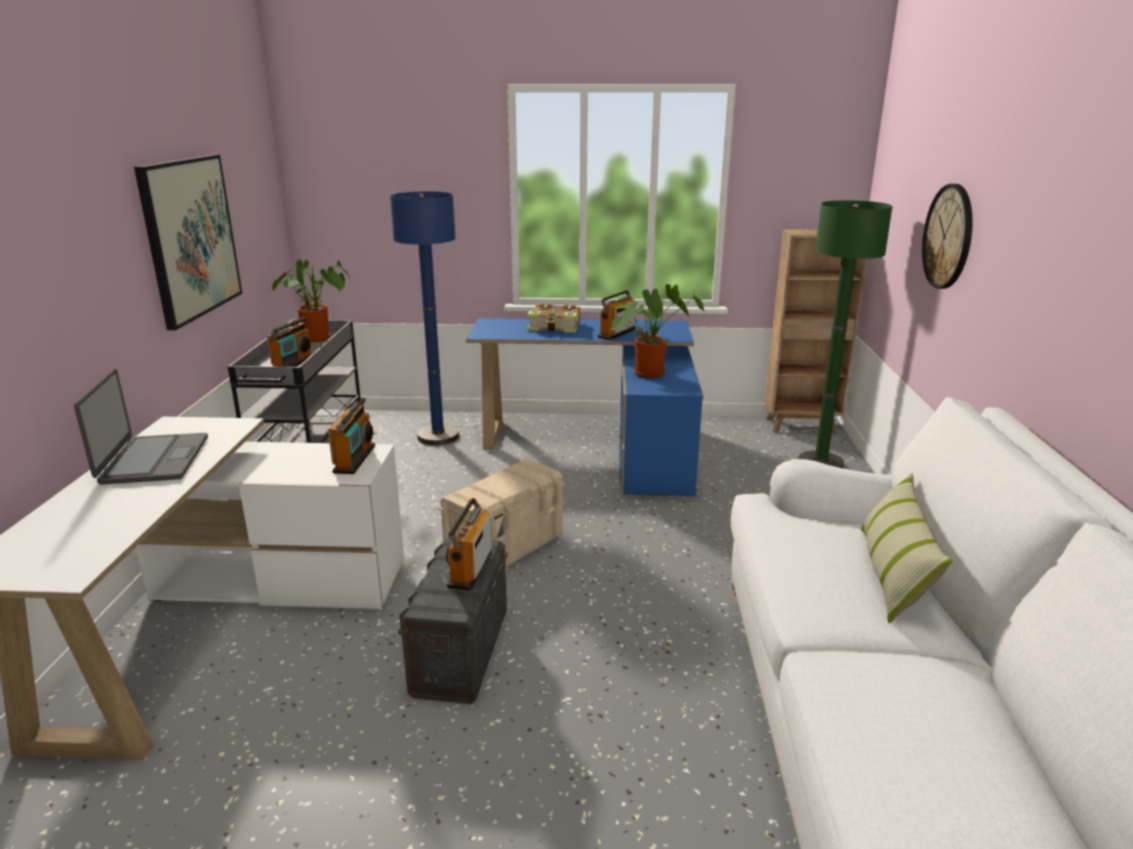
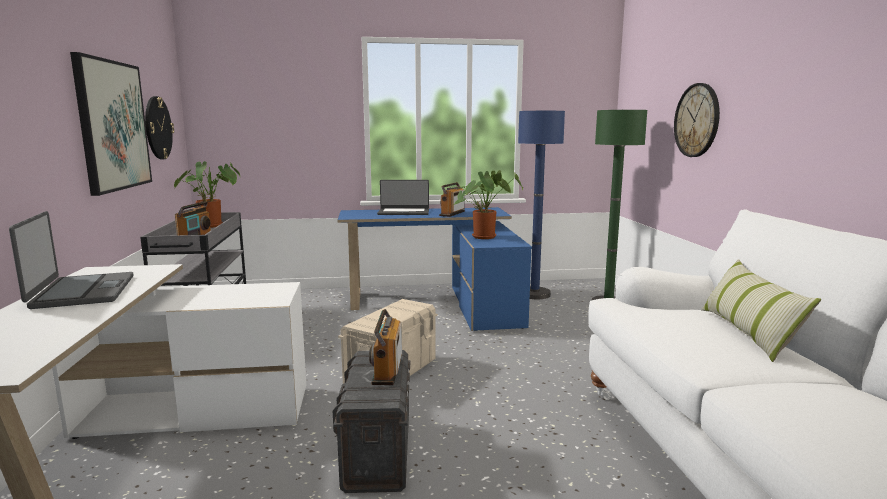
camera: 10 degrees left, 10 degrees down
radio [328,397,375,474] -> none
blue floor lamp [390,191,459,446] -> blue floor lamp moved to [518,110,565,299]
book [527,304,580,333] -> laptop [377,180,429,215]
brown bookcase [765,229,867,434] -> none
none -> wall clock [145,96,174,159]

